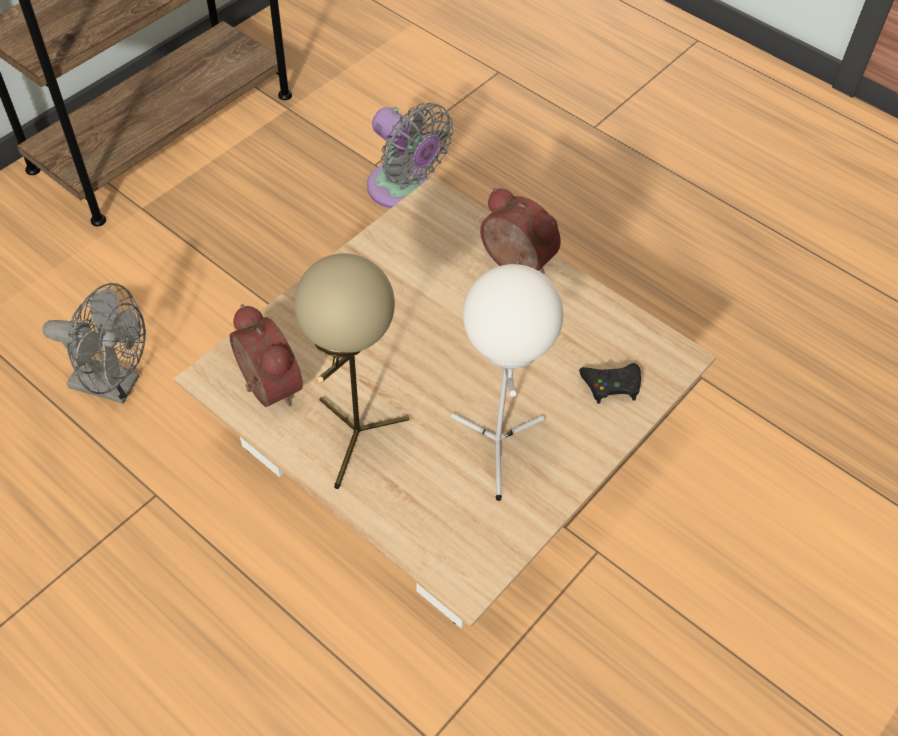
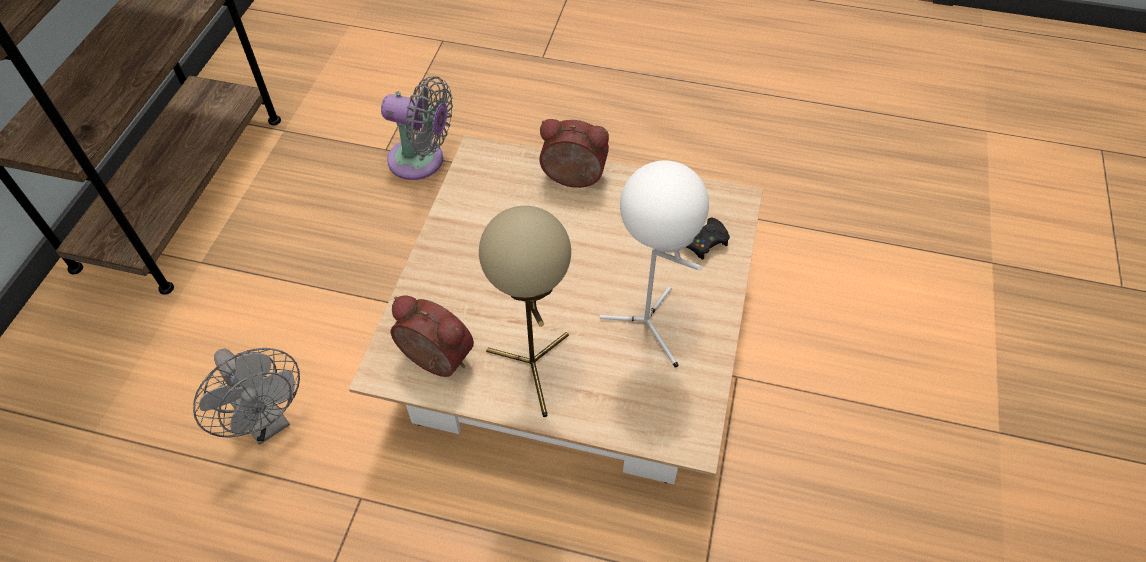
camera: 25 degrees left, 0 degrees up
grey fan [43,283,146,404] -> grey fan turned 60 degrees clockwise [193,348,300,445]

